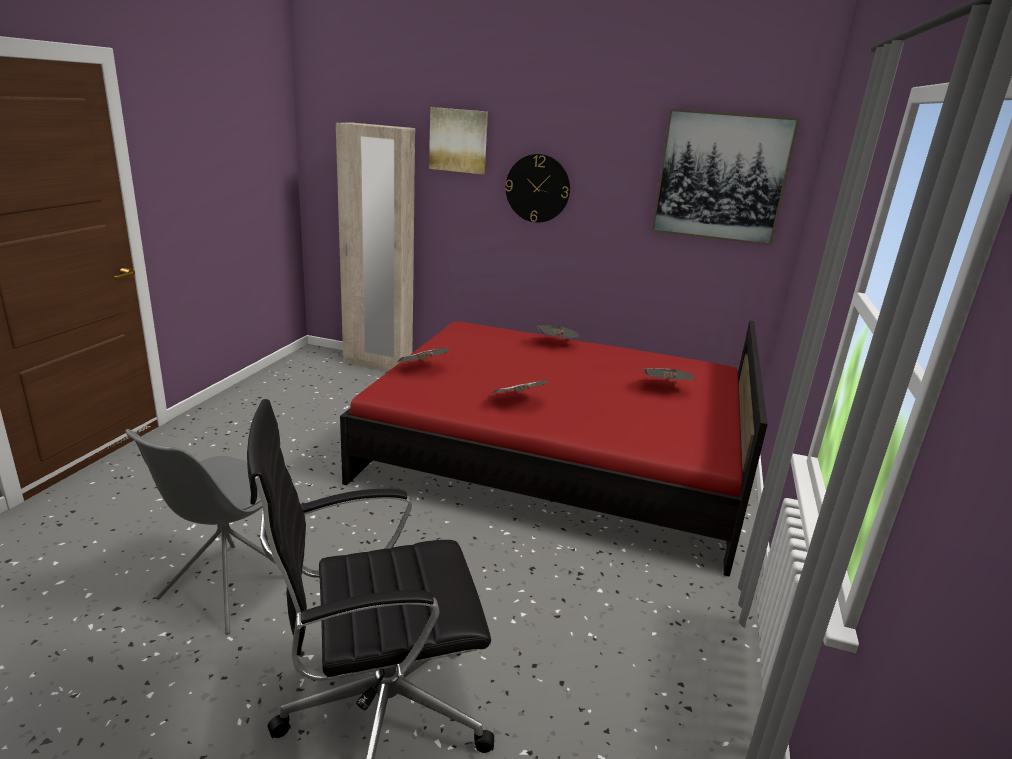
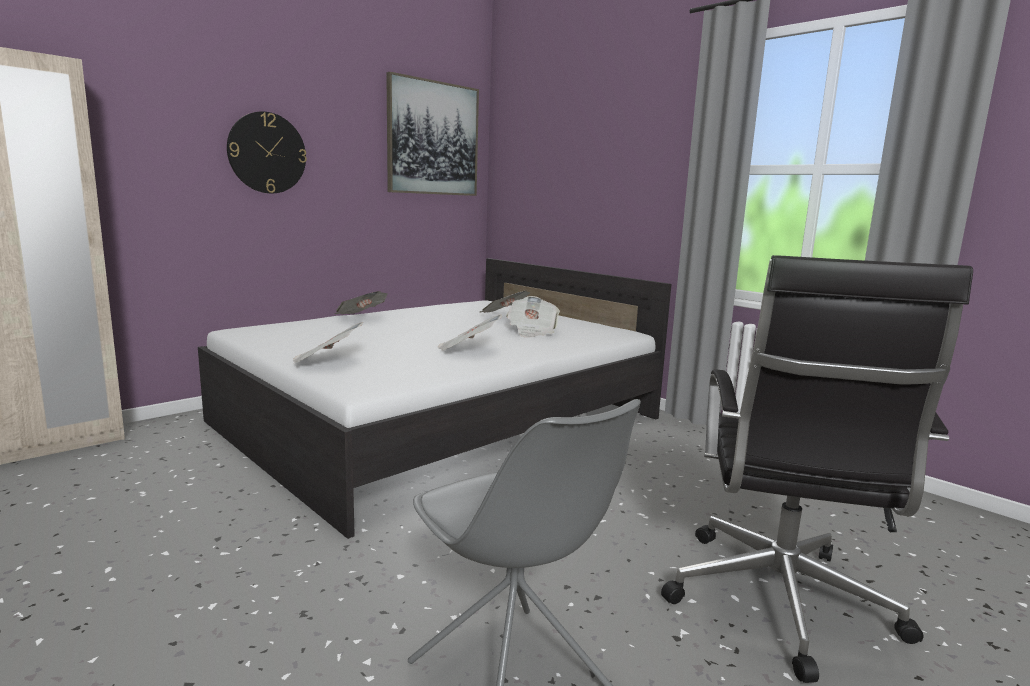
camera: 60 degrees left, 10 degrees down
red bed [340,321,768,577] -> white bed [198,258,671,539]
picture [429,107,488,174] -> none
none -> newspaper [506,296,560,338]

